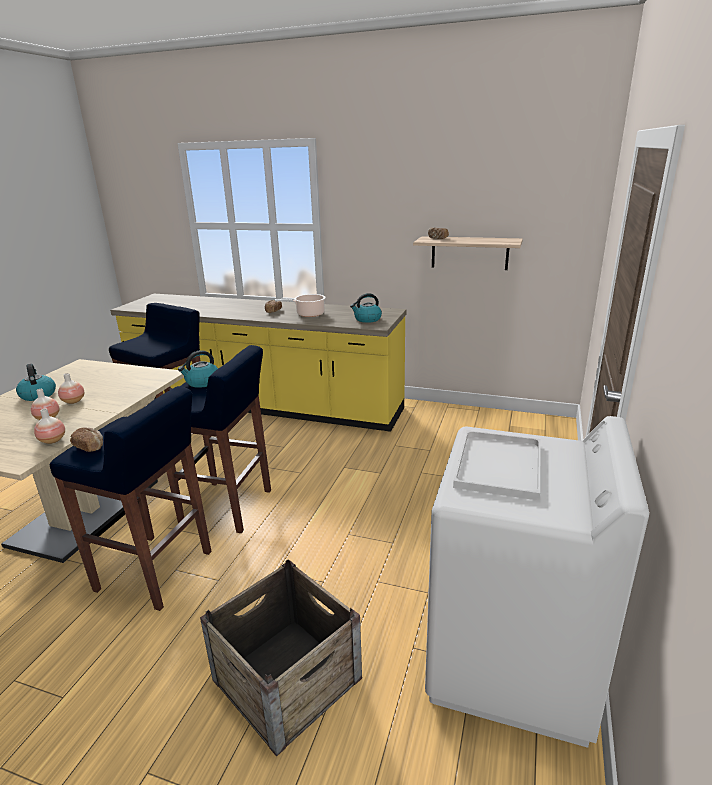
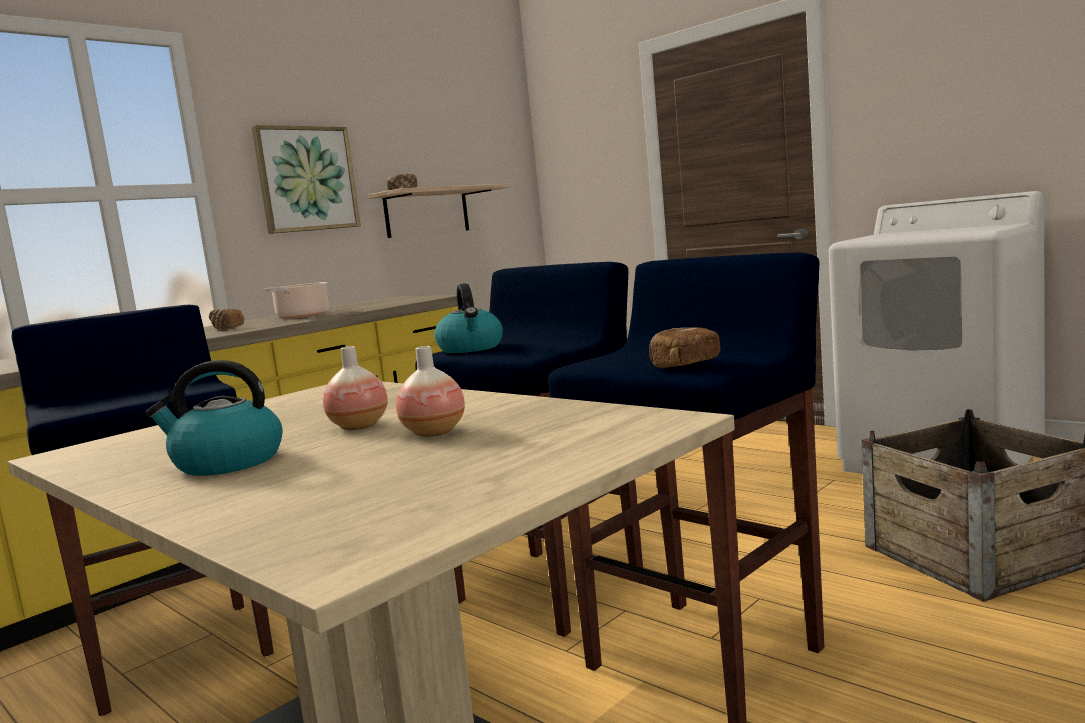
camera: 65 degrees left, 15 degrees down
vase [34,409,65,444] -> none
kettle [350,293,382,323] -> none
white tray [453,430,541,501] -> none
none -> picture [252,125,361,234]

